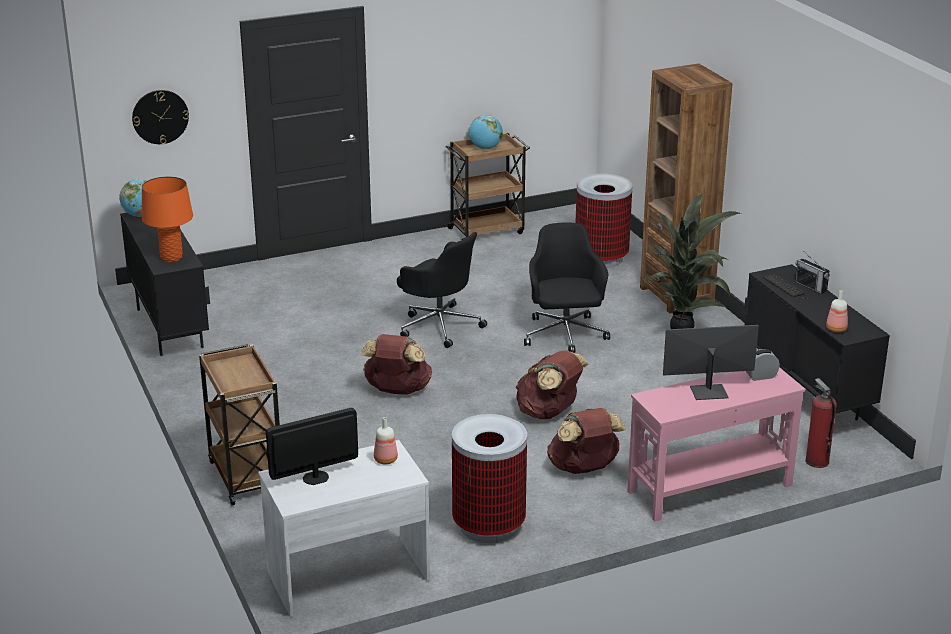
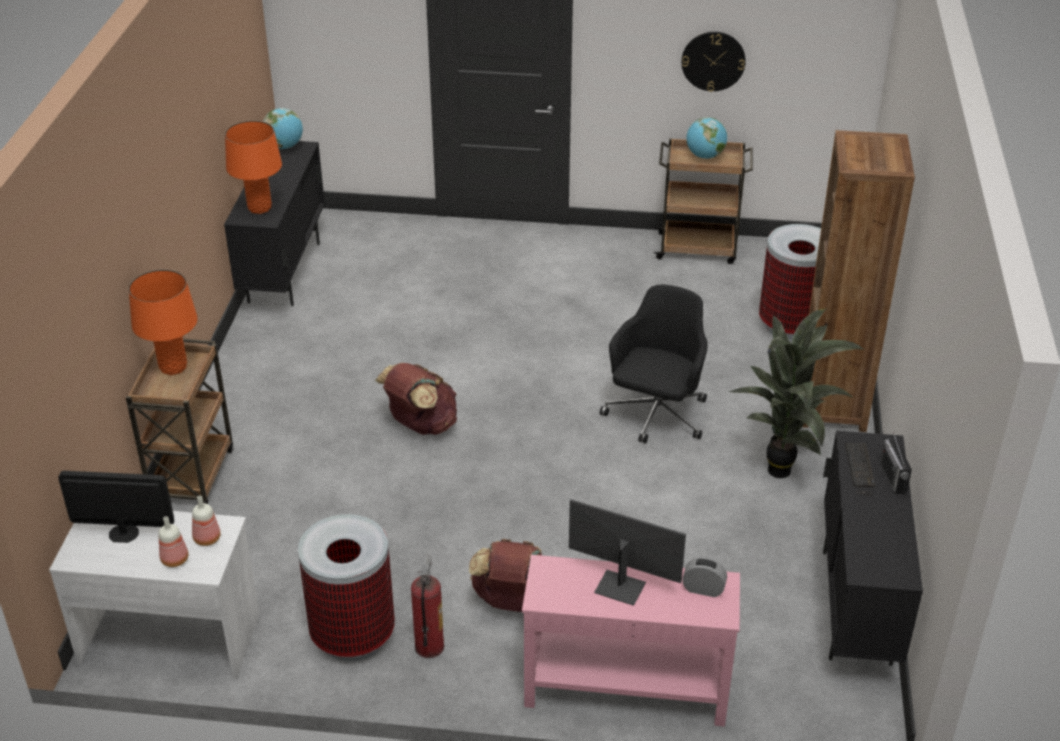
camera: 30 degrees right, 10 degrees up
wall clock [132,90,189,144] -> wall clock moved to [681,32,746,92]
black office chair [397,232,487,348] -> none
brown backpack [516,351,588,419] -> none
fire extinguisher [805,378,837,468] -> fire extinguisher moved to [411,555,444,658]
bottle [826,290,848,333] -> bottle moved to [159,516,188,567]
none -> orange table lamp [129,270,198,375]

